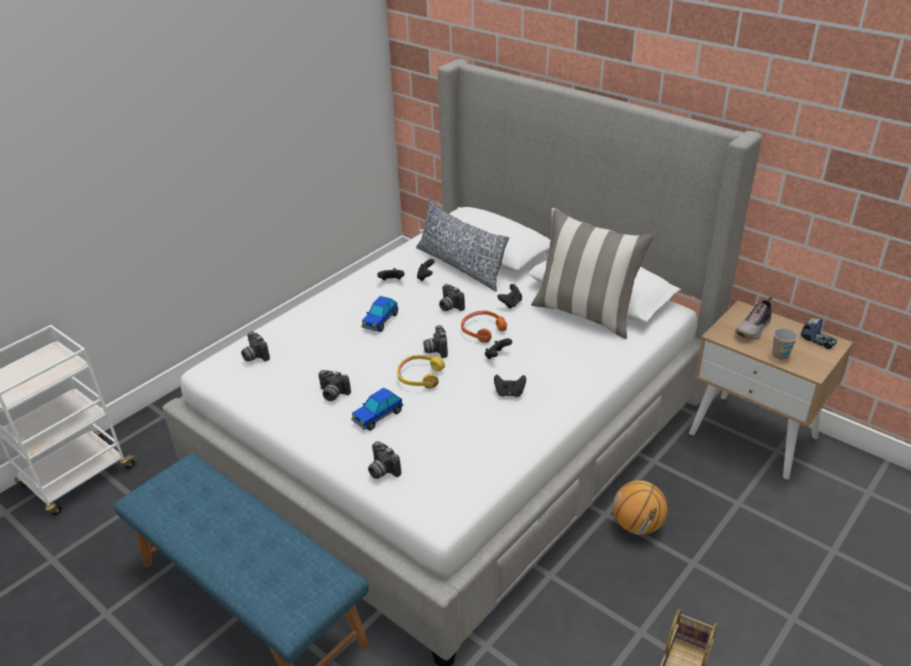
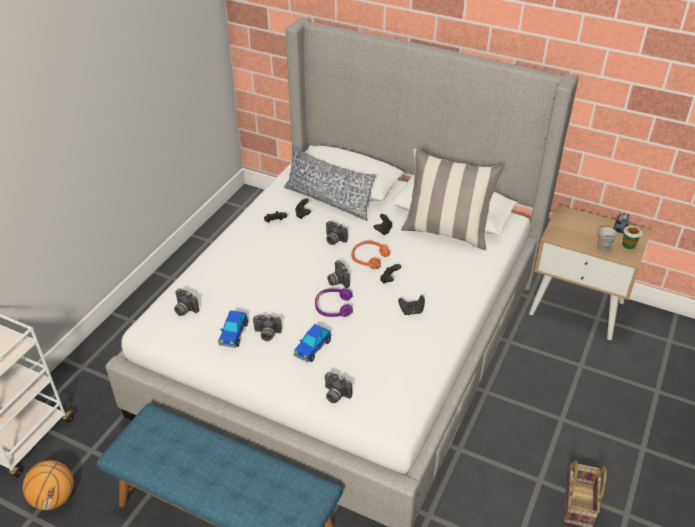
camera: 15 degrees left, 5 degrees up
toy car [362,296,398,332] -> toy car moved to [219,310,248,348]
yellow headphones [397,355,445,388] -> purple headphones [315,288,353,317]
basketball [613,480,667,535] -> basketball moved to [23,460,74,510]
shoe [735,297,772,340] -> none
none -> cup [622,225,642,249]

